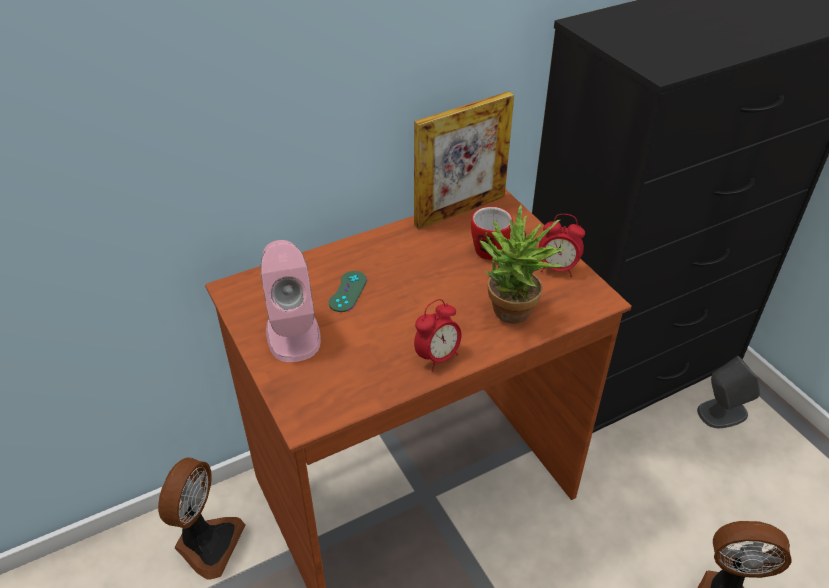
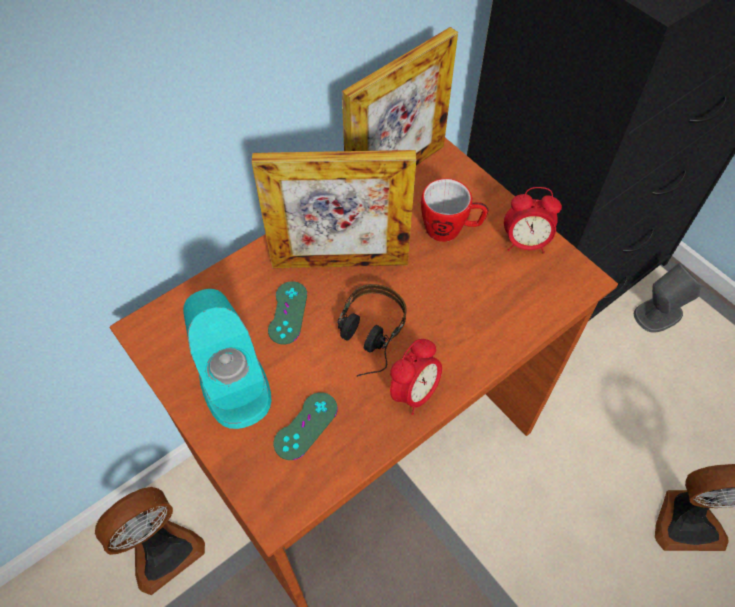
camera: 10 degrees left, 15 degrees up
fan [158,458,245,580] -> fan turned 45 degrees clockwise [95,487,205,595]
pink speaker [261,240,321,362] -> turquoise speaker [183,289,271,429]
potted plant [479,205,565,324] -> none
none -> picture frame [252,150,416,268]
none -> green game controller [273,392,338,460]
none -> headphones [338,284,407,377]

